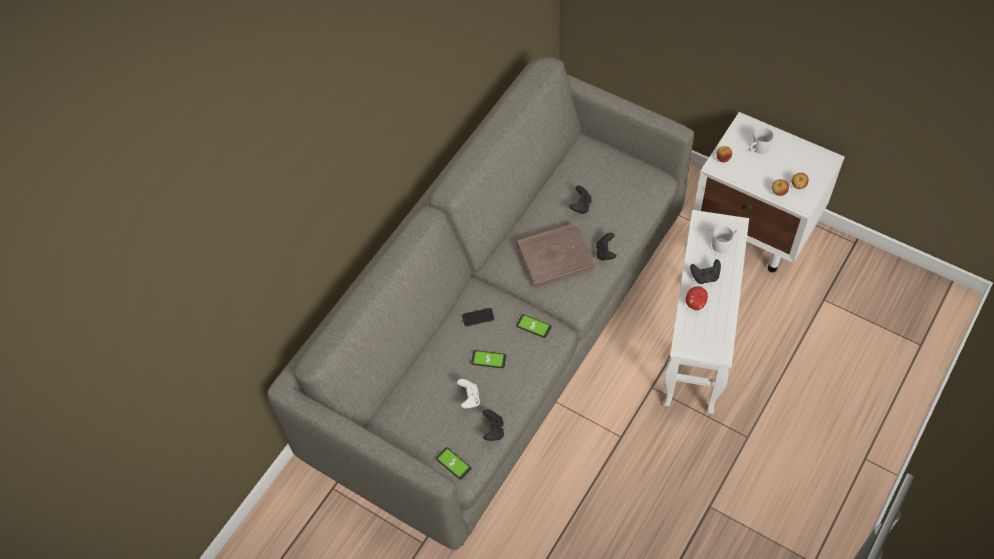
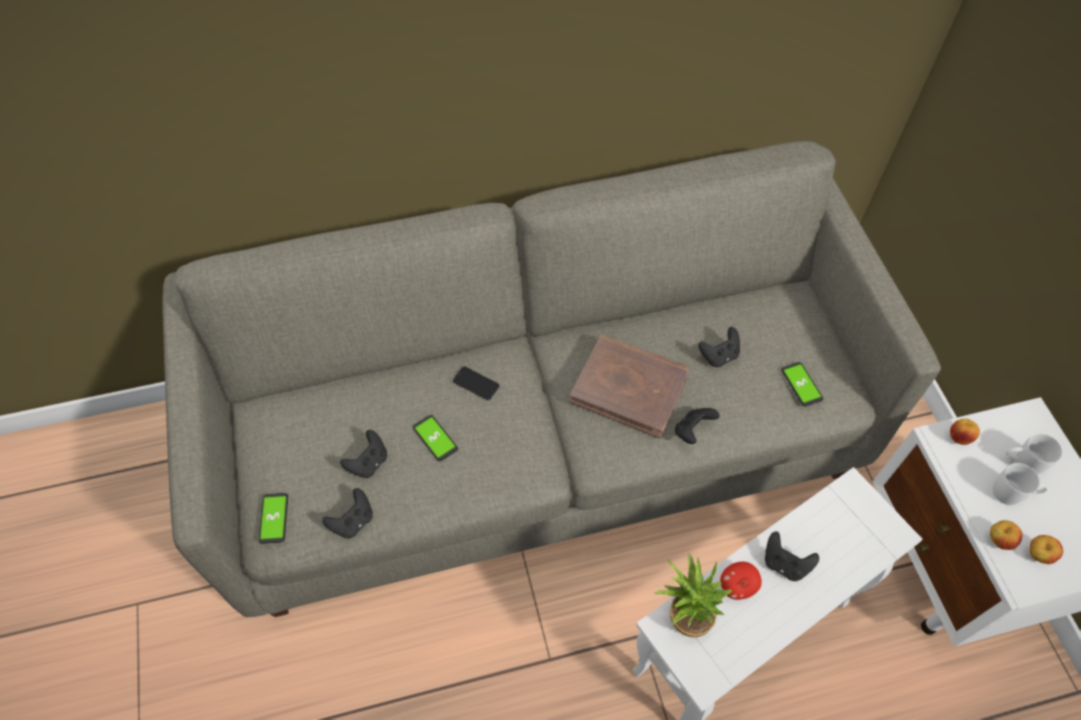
camera: 40 degrees right, 0 degrees up
white game controller [457,379,480,408] -> black game controller [340,430,387,478]
phone [516,314,552,338] -> phone moved to [781,362,823,407]
white mug [712,226,737,253] -> white mug moved to [992,463,1047,505]
none -> potted plant [655,554,733,637]

